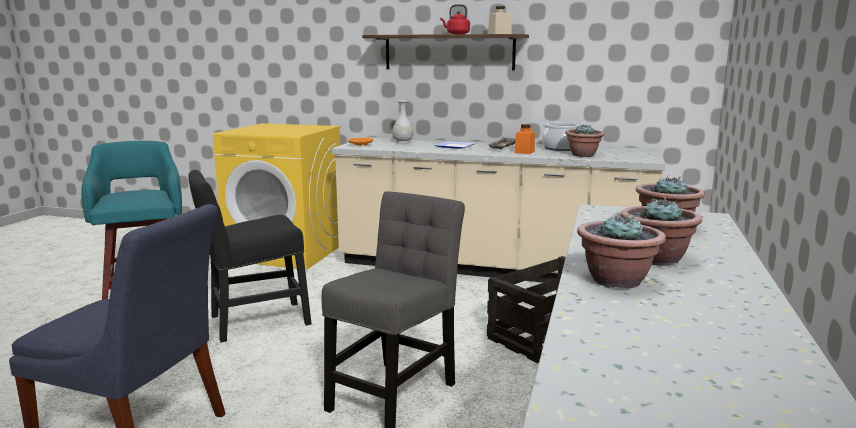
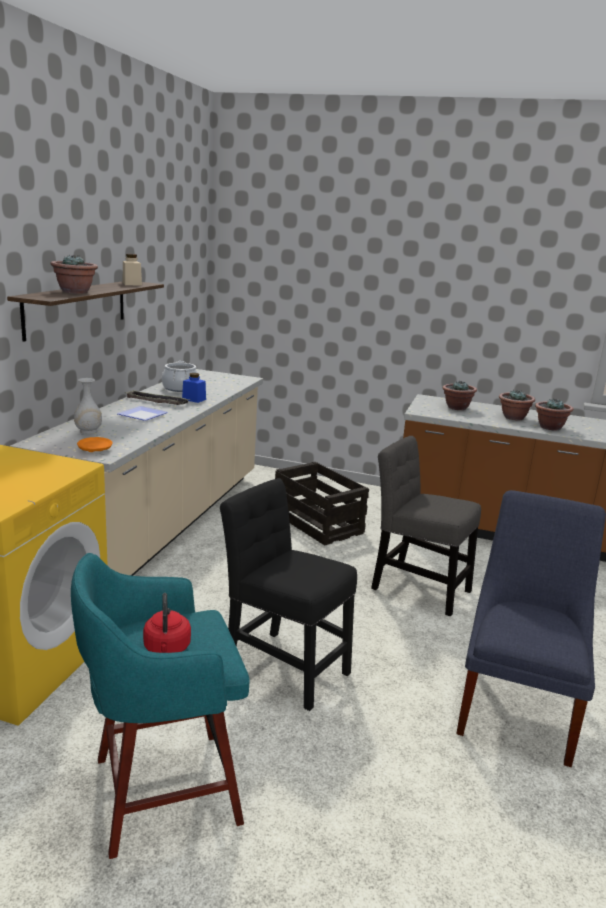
camera: 90 degrees left, 5 degrees up
black chair [188,170,312,342] -> black chair turned 150 degrees clockwise [220,478,357,711]
red kettle [440,4,470,34] -> red kettle moved to [143,593,191,653]
orange jar [514,124,535,154] -> blue jar [182,373,206,403]
potted plant [565,125,605,157] -> potted plant moved to [51,255,98,294]

